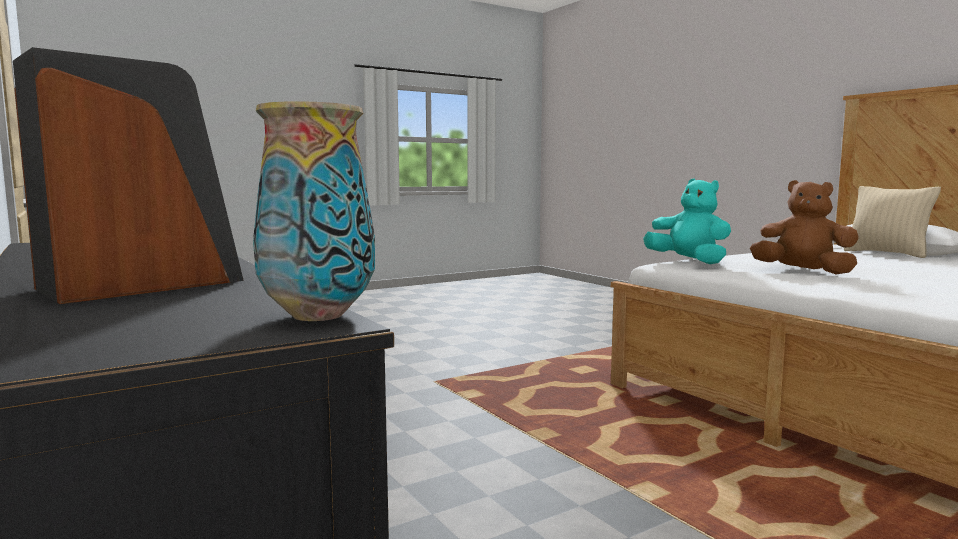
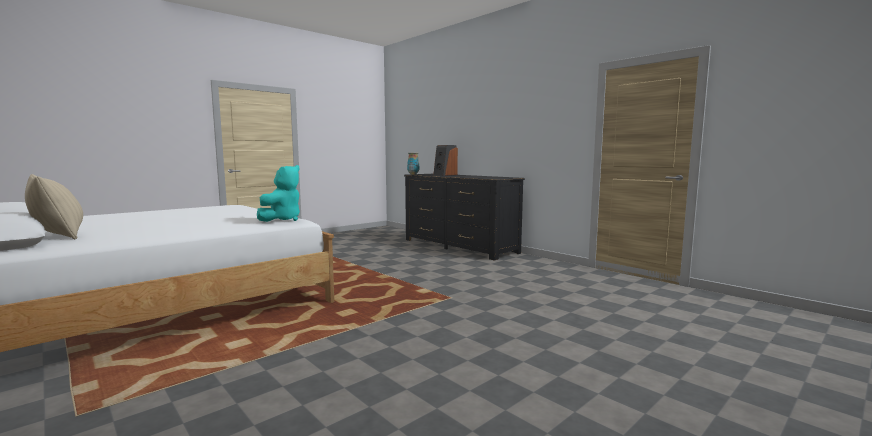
camera: 170 degrees right, 0 degrees up
turquoise plush toy [643,179,731,264] -> turquoise plush toy turned 105 degrees counterclockwise [257,165,300,222]
brown plush toy [750,180,859,274] -> none

